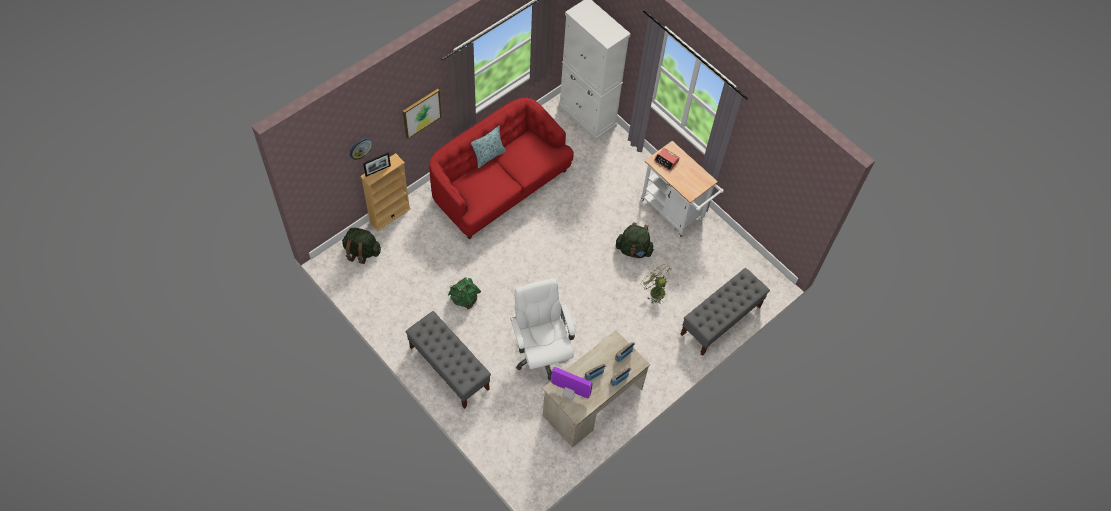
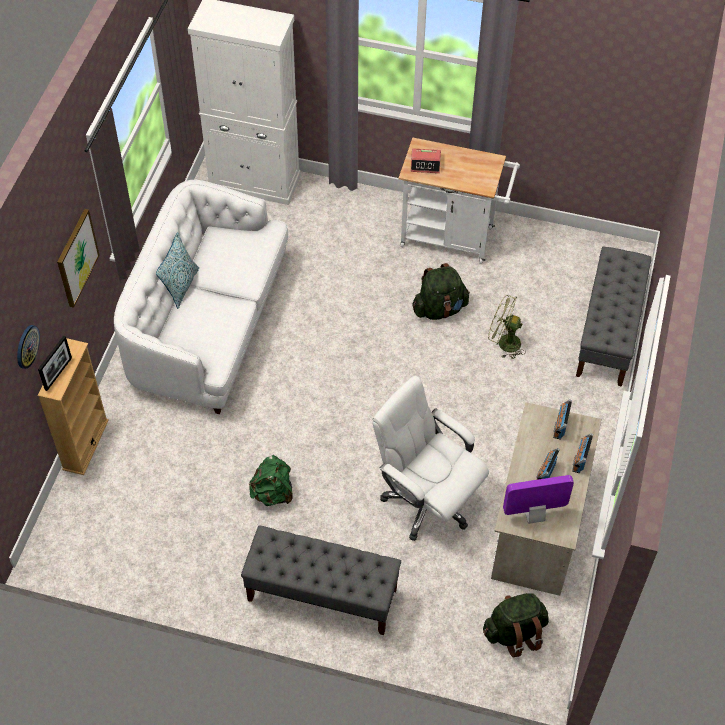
camera: 30 degrees left, 5 degrees down
green backpack [342,228,381,264] -> green backpack moved to [483,593,549,658]
red sofa [429,97,574,240] -> white sofa [114,180,288,414]

